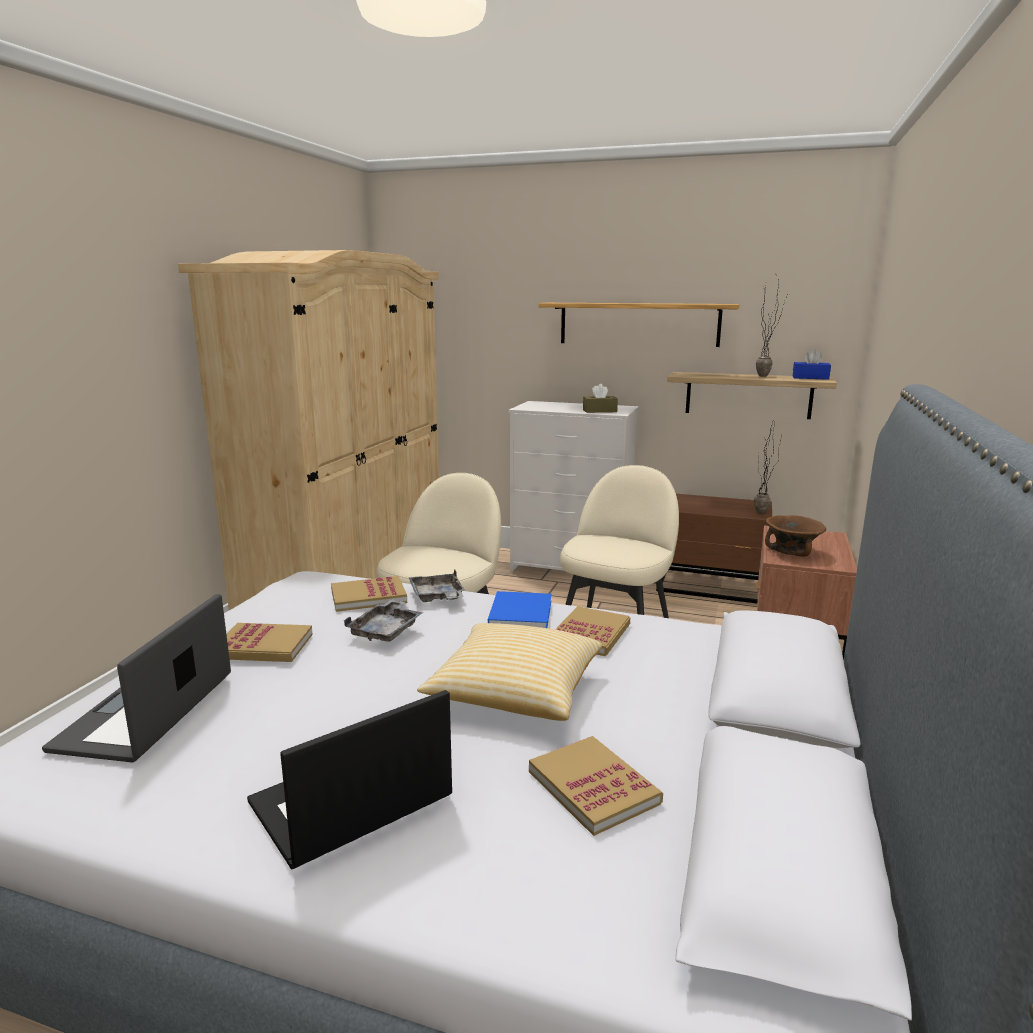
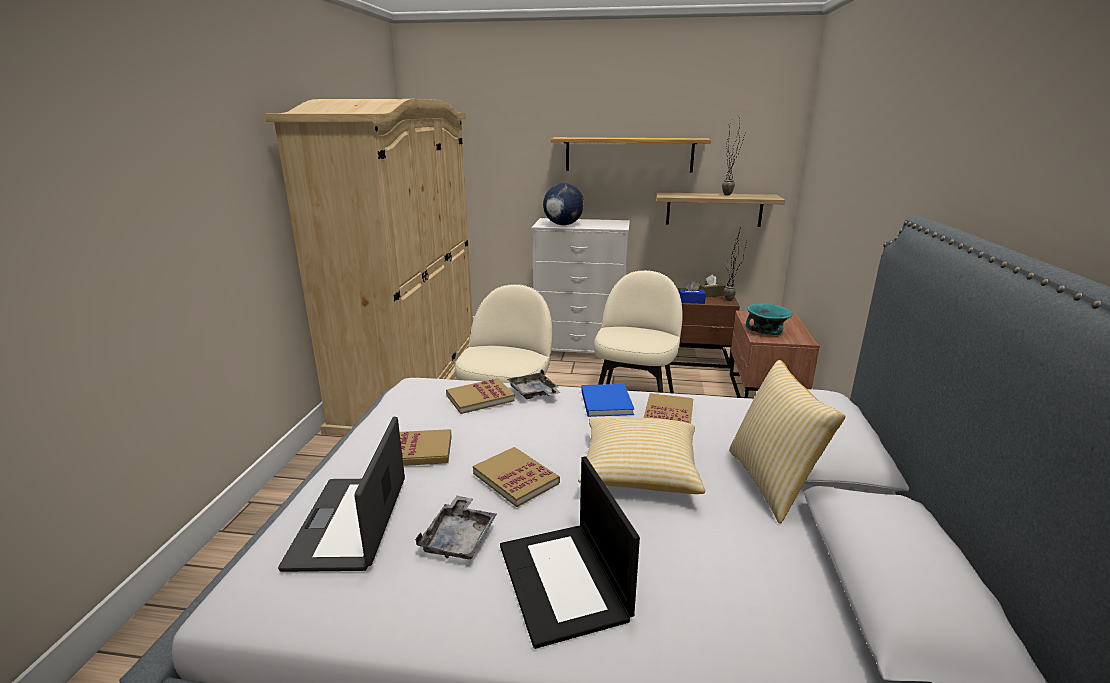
camera: 10 degrees left, 5 degrees up
laptop [247,690,452,869] -> laptop turned 60 degrees counterclockwise [500,456,640,649]
grey tray [344,599,423,641] -> grey tray moved to [415,495,497,559]
book [529,736,663,836] -> book moved to [473,447,560,507]
brown tissue box [583,384,618,413] -> brown tissue box moved to [698,275,726,297]
brown bowl [765,515,826,557] -> turquoise bowl [746,304,792,335]
blue tissue box [793,349,831,380] -> blue tissue box moved to [679,281,706,304]
none -> globe [543,183,584,225]
none -> pillow [729,360,846,523]

